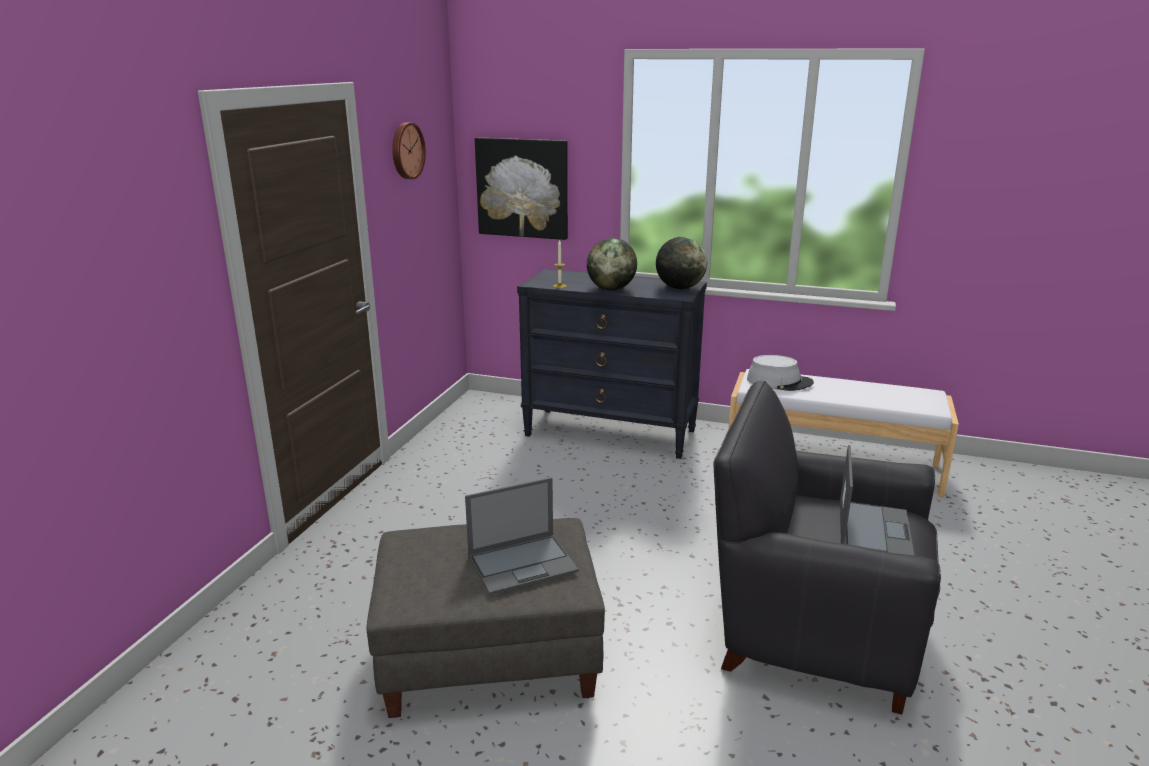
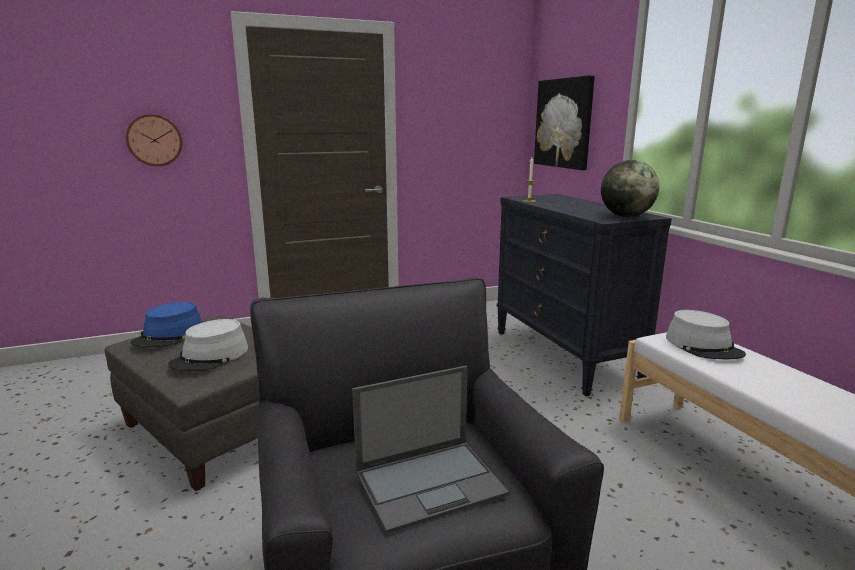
camera: 50 degrees right, 5 degrees down
wall clock [392,122,426,179] -> wall clock moved to [126,114,183,166]
laptop [465,477,579,595] -> grey hat [168,319,248,371]
globe [587,238,637,290] -> none
none -> blue hat [131,302,202,347]

